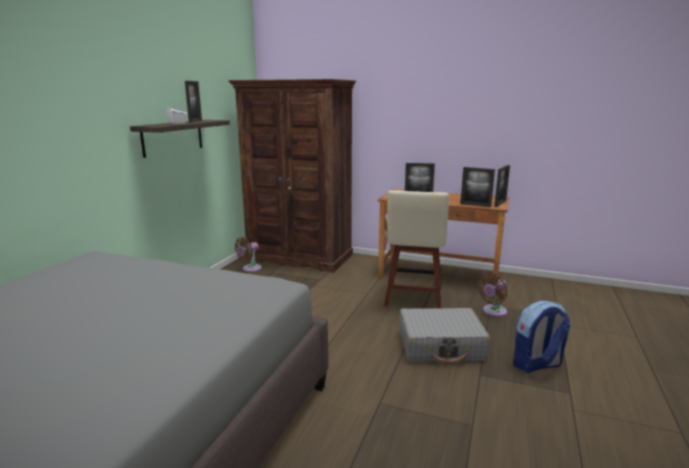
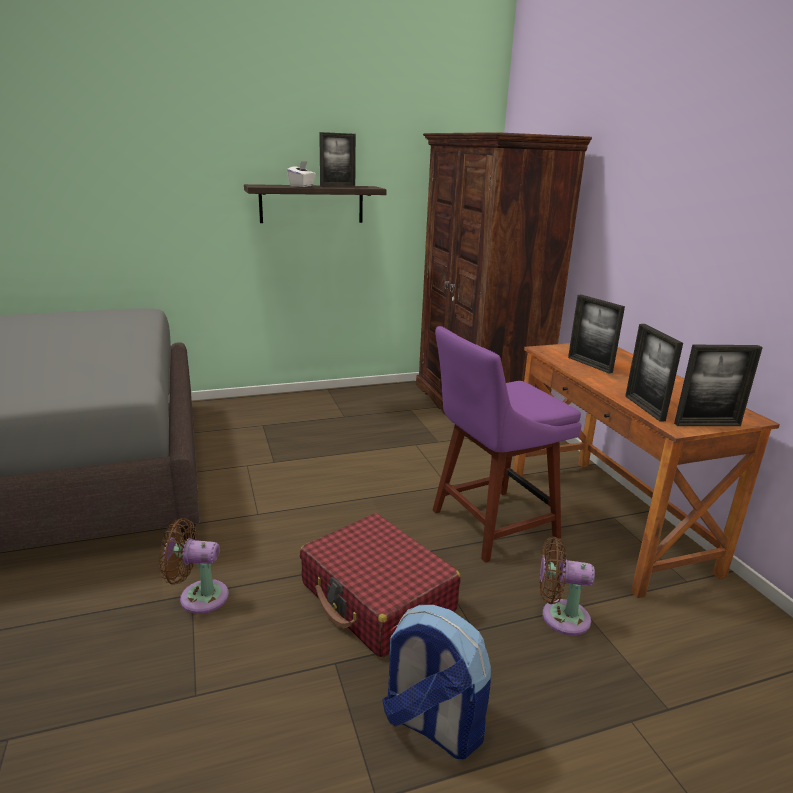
camera: 50 degrees right, 5 degrees up
brown fan [235,237,262,272] -> brown fan moved to [159,518,229,614]
beige stool [384,190,449,309] -> purple stool [433,326,581,563]
grey suitcase [400,308,490,365] -> red suitcase [300,513,461,658]

